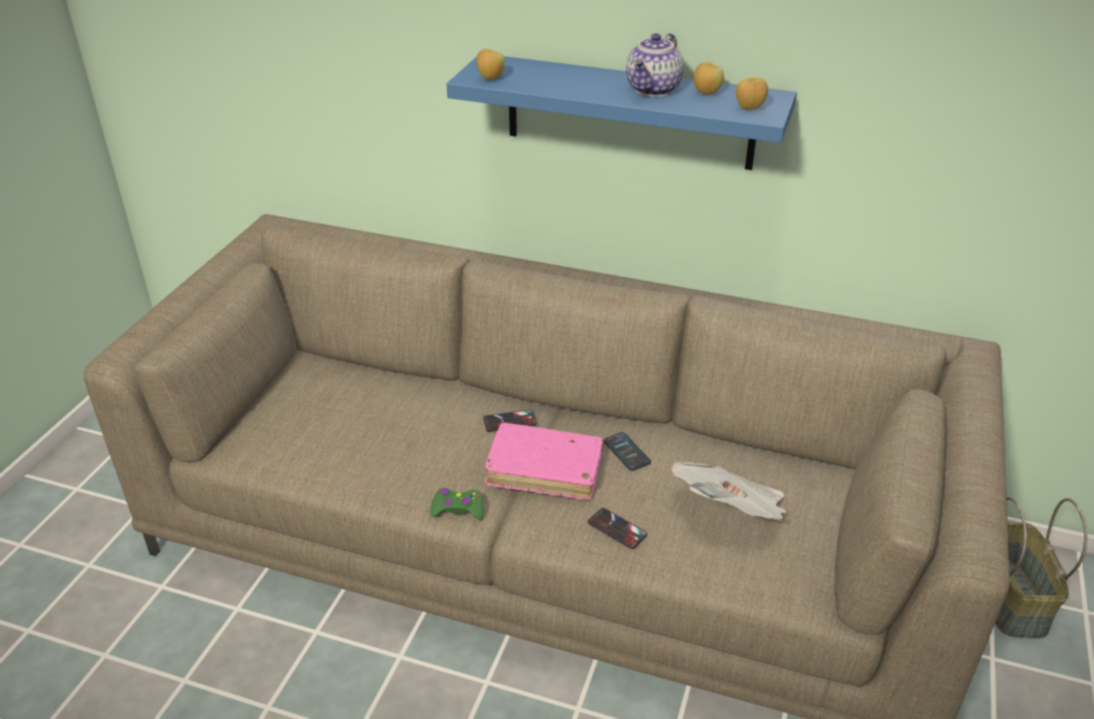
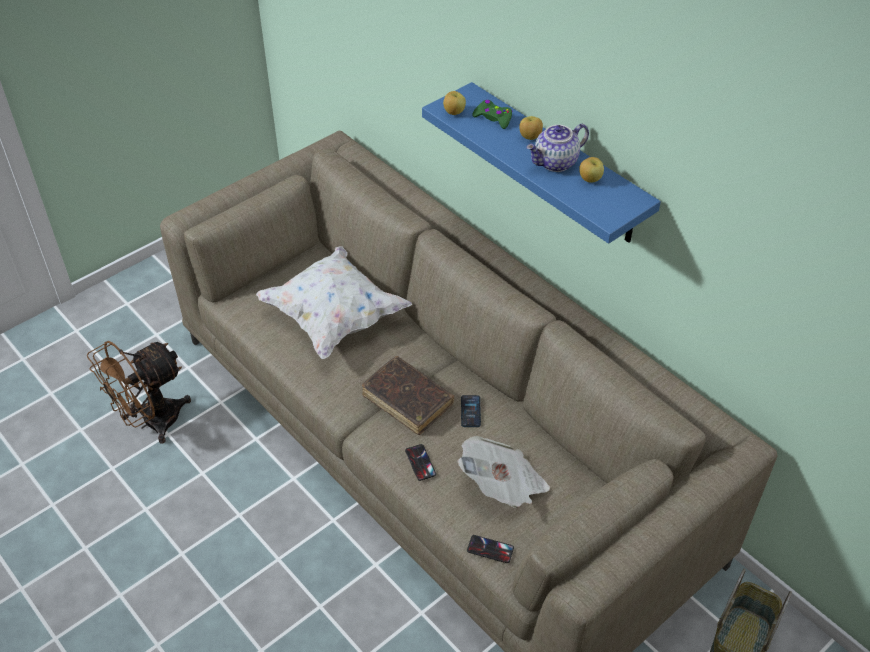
camera: 30 degrees right, 10 degrees up
green game controller [430,488,483,520] -> green game controller moved to [472,100,513,129]
phone [483,410,536,432] -> phone moved to [467,535,514,563]
pink book [485,423,603,500] -> brown book [362,356,454,435]
apple [736,77,768,110] -> apple moved to [519,116,543,140]
none -> brown fan [87,340,191,443]
none -> white pillow [256,246,412,359]

